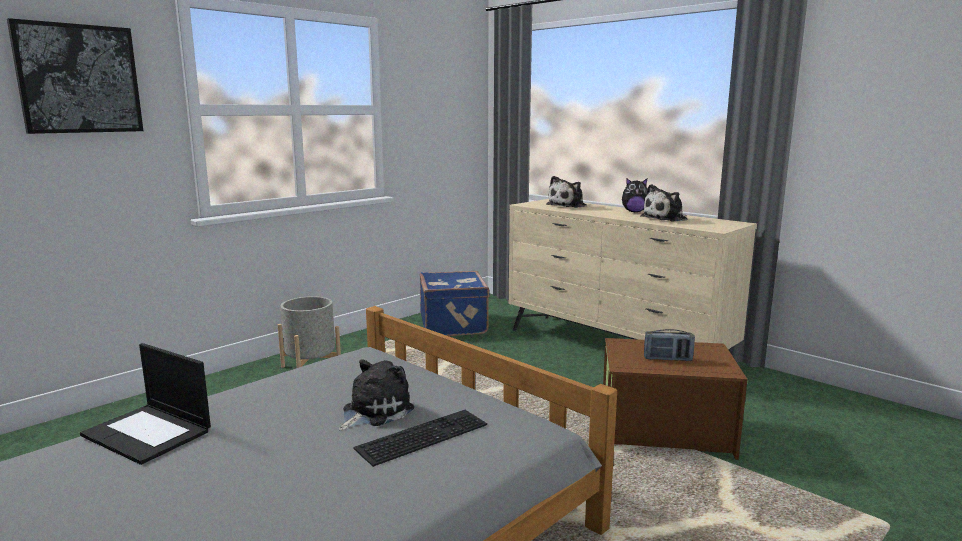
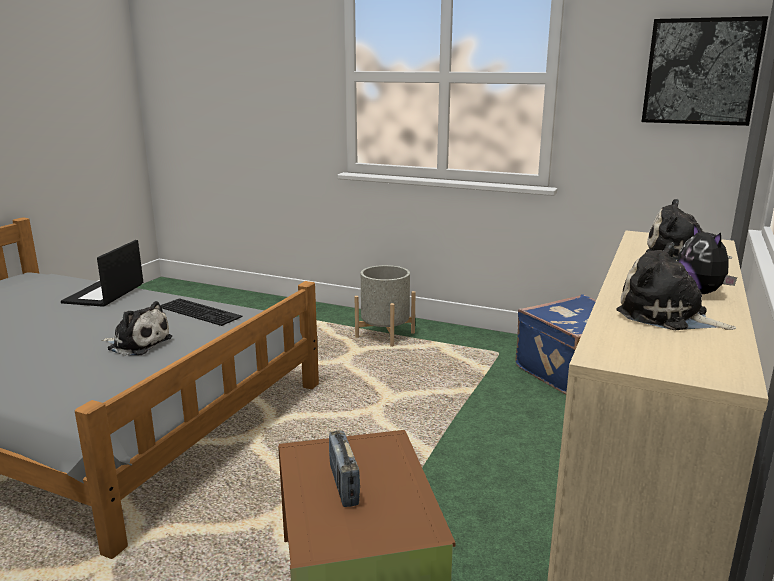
camera: 70 degrees right, 5 degrees up
picture [7,18,143,134] -> picture moved to [642,16,768,126]
keyboard [353,410,487,467] -> keyboard moved to [161,298,243,326]

